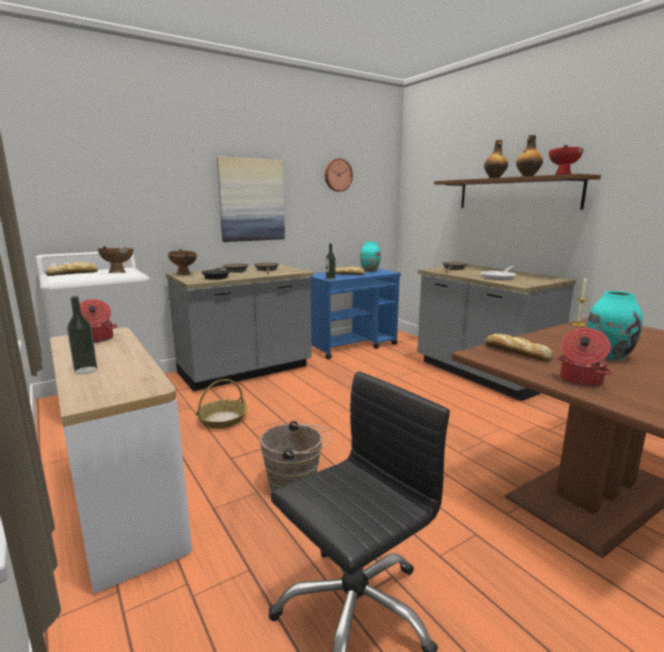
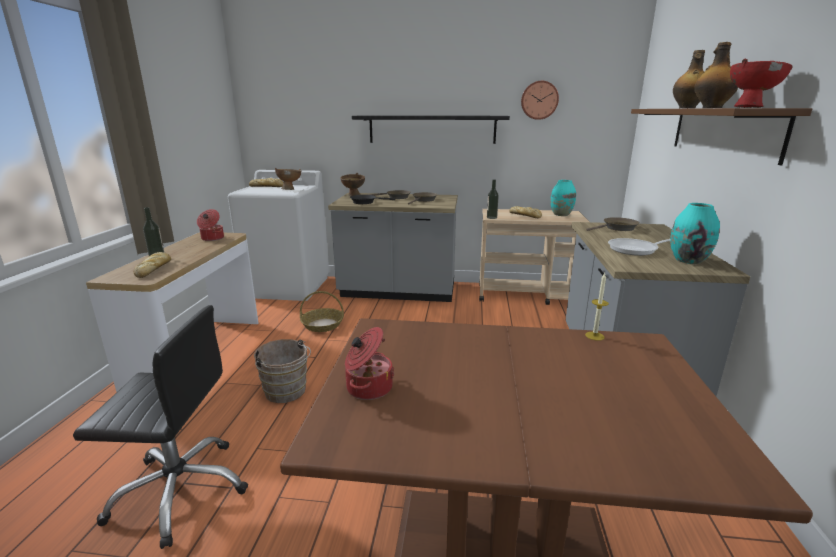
camera: 40 degrees right, 5 degrees up
picture [217,157,285,242] -> black shelf [352,115,510,144]
blue cart [310,269,401,359] -> beige cart [479,209,590,305]
bread [485,334,553,361] -> bread moved to [133,252,171,278]
turquoise vase [586,291,643,361] -> turquoise vase moved to [670,203,720,264]

